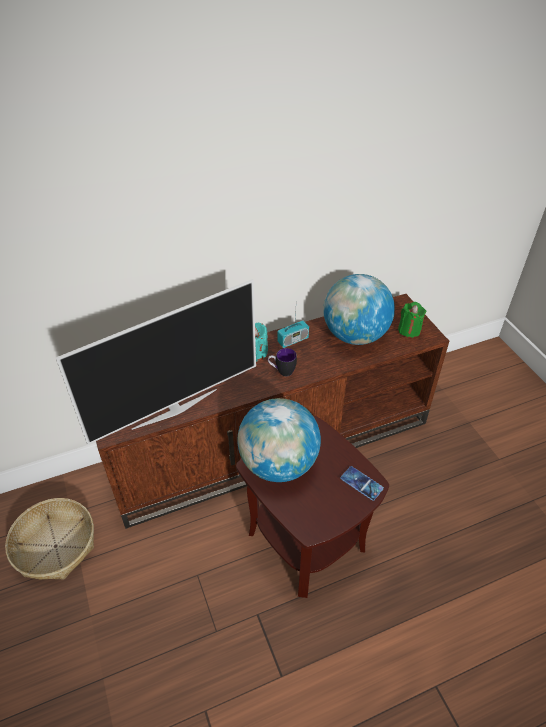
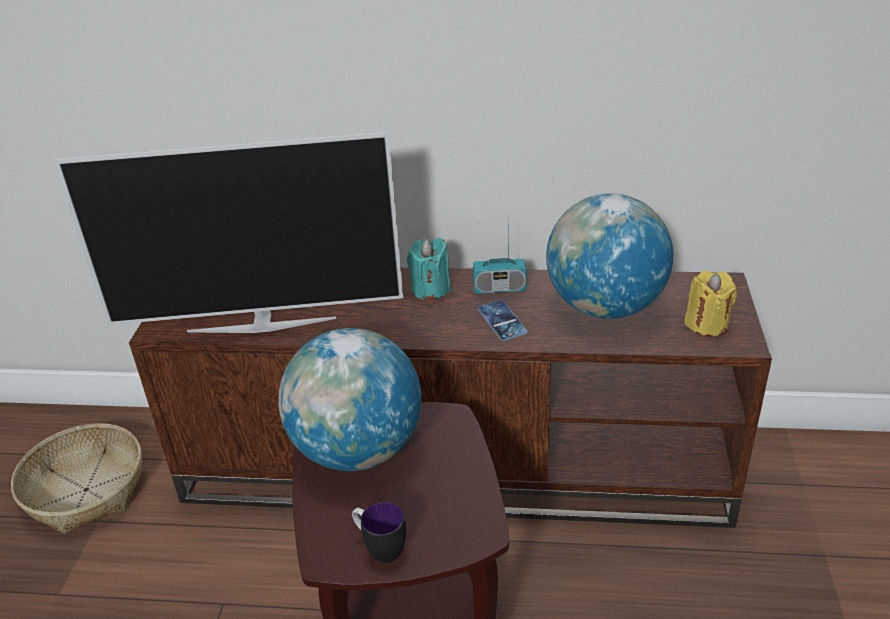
camera: 30 degrees right, 10 degrees down
mug [268,348,297,376] -> mug moved to [352,502,406,563]
phone [340,466,384,501] -> phone moved to [477,300,528,341]
green candle [398,302,426,338] -> yellow candle [684,271,737,336]

